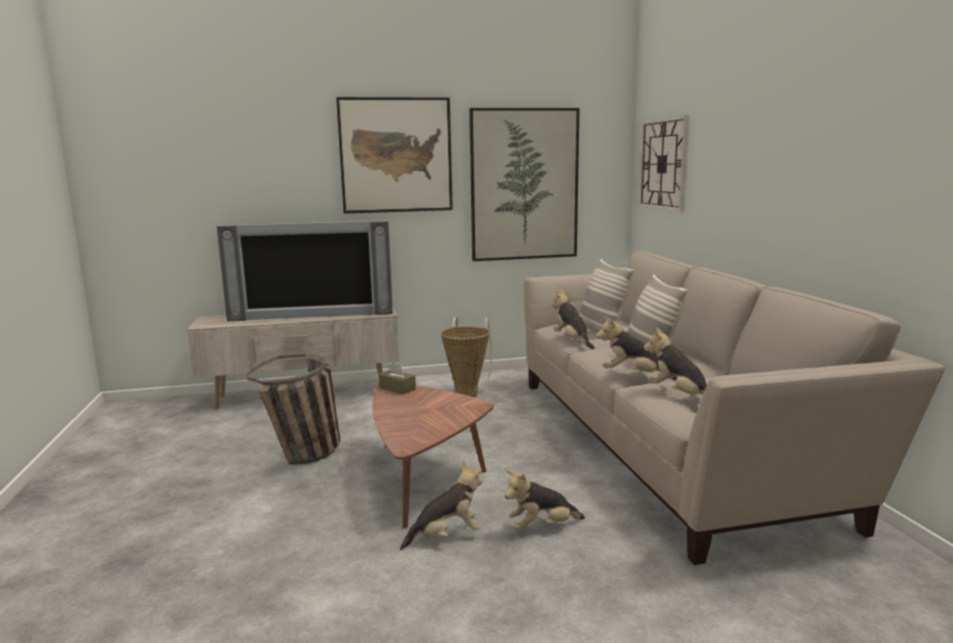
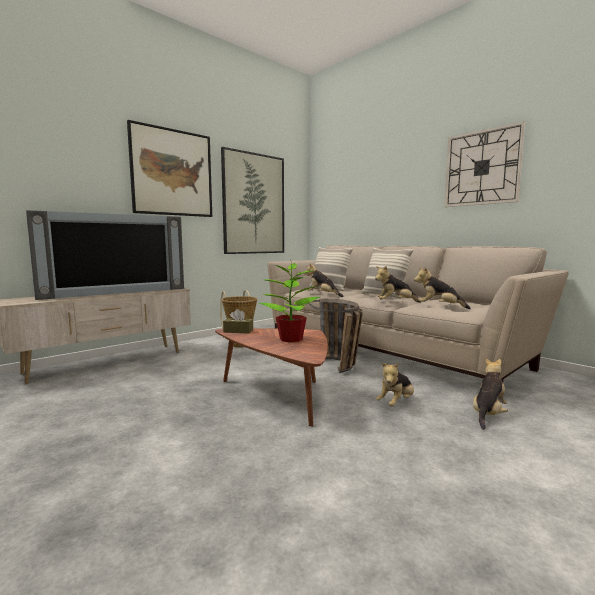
camera: 30 degrees left, 5 degrees down
basket [247,353,340,464] -> basket moved to [308,299,363,373]
plush toy [400,462,482,550] -> plush toy moved to [473,358,508,430]
wall clock [638,115,689,212] -> wall clock moved to [444,121,526,207]
none -> potted plant [259,262,320,342]

